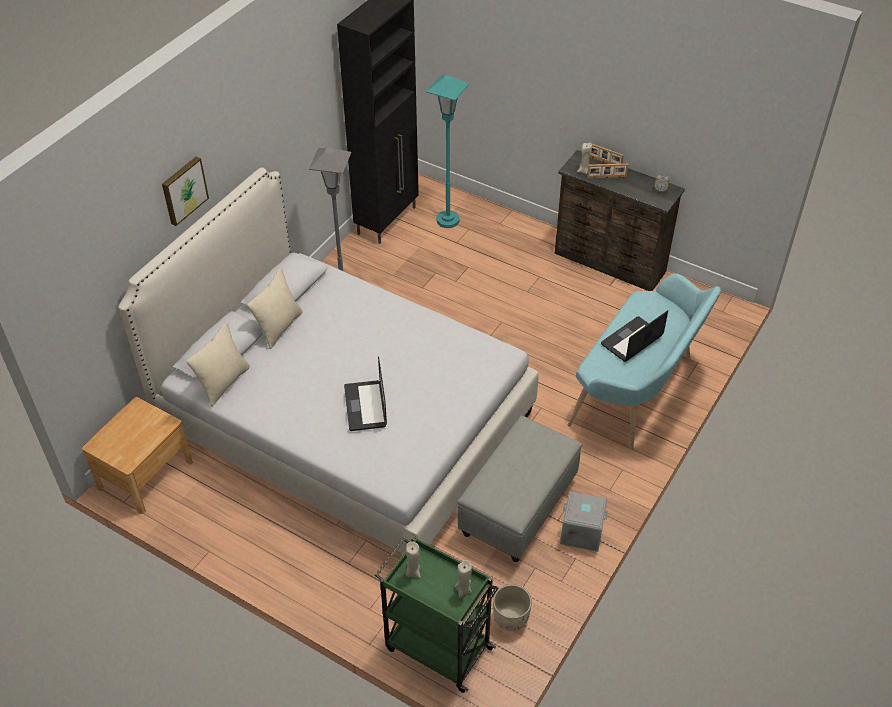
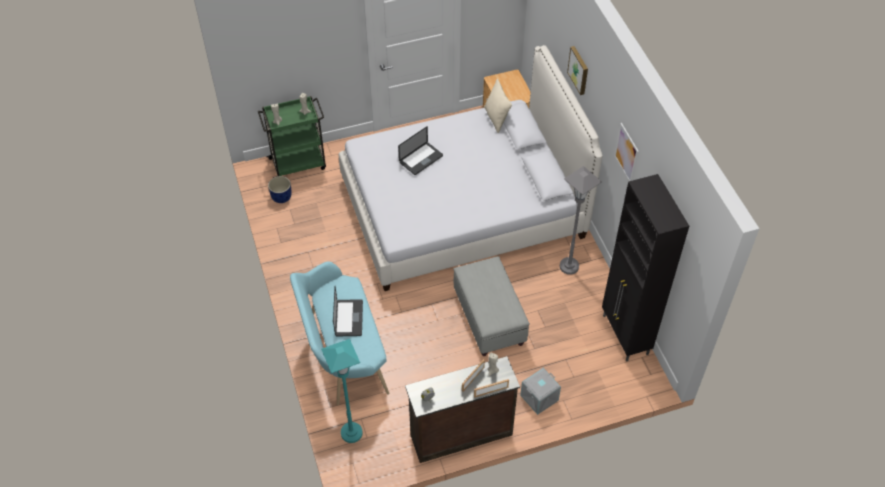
camera: 130 degrees right, 5 degrees up
beige pillow [247,268,302,349] -> none
laptop [344,357,387,431] -> laptop turned 105 degrees clockwise [398,126,443,175]
turquoise floor lamp [426,75,469,228] -> turquoise floor lamp moved to [321,339,363,443]
grey ottoman [457,415,582,562] -> grey ottoman moved to [454,256,530,356]
beige planter [493,584,532,631] -> blue planter [268,176,292,203]
grey storage box [560,491,608,552] -> grey storage box moved to [520,368,561,415]
none -> picture [614,123,639,181]

